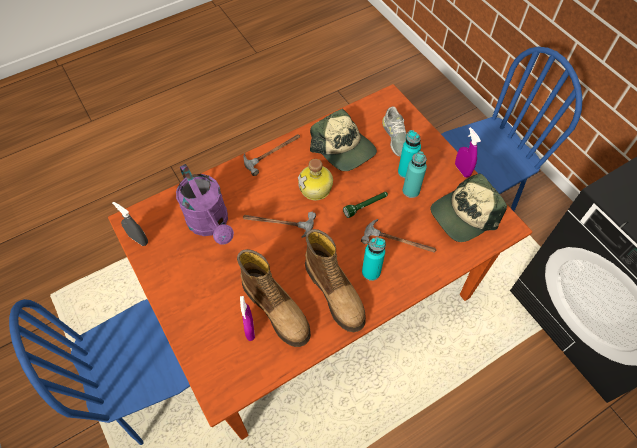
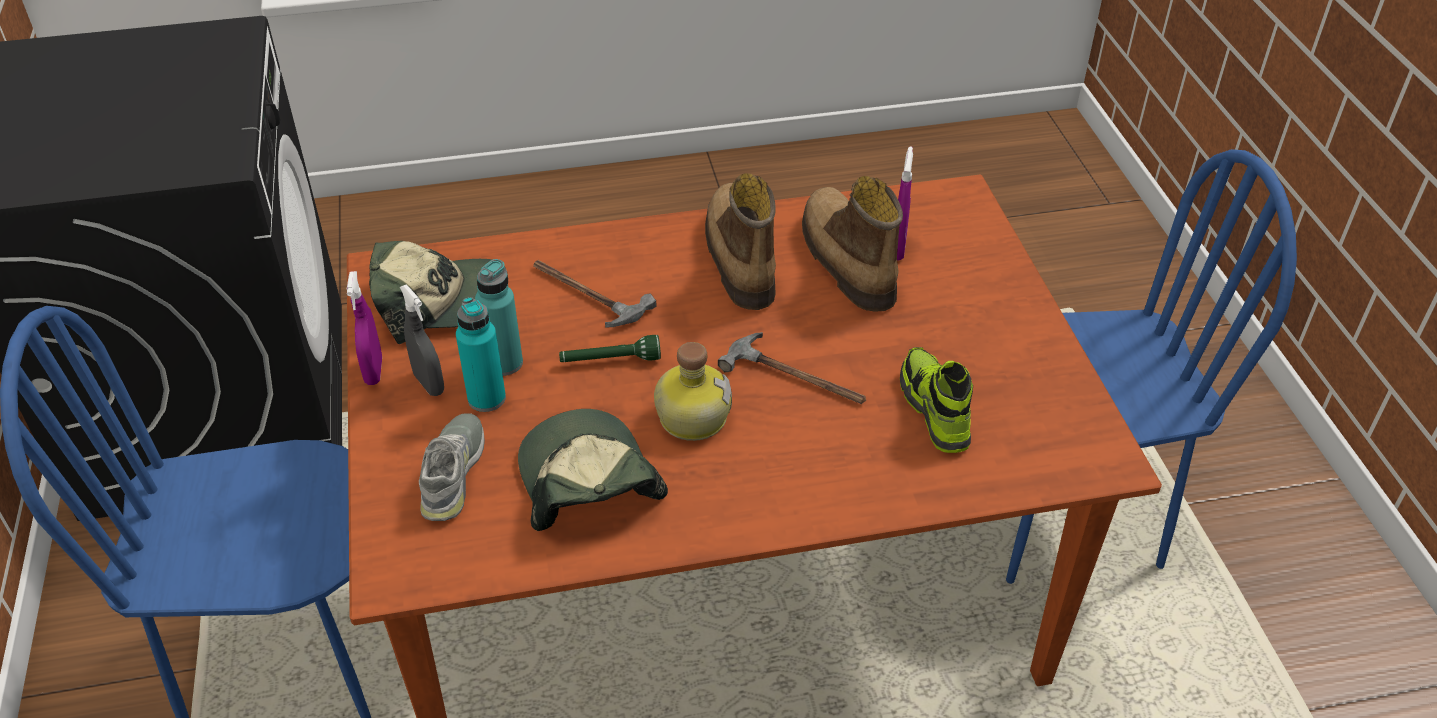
camera: 160 degrees left, 15 degrees down
grey spray bottle [112,202,148,246] -> grey spray bottle moved to [400,285,444,396]
purple watering can [176,164,234,245] -> shoe [900,347,973,453]
hammer [243,134,300,176] -> none
turquoise bottle [362,237,386,281] -> none

